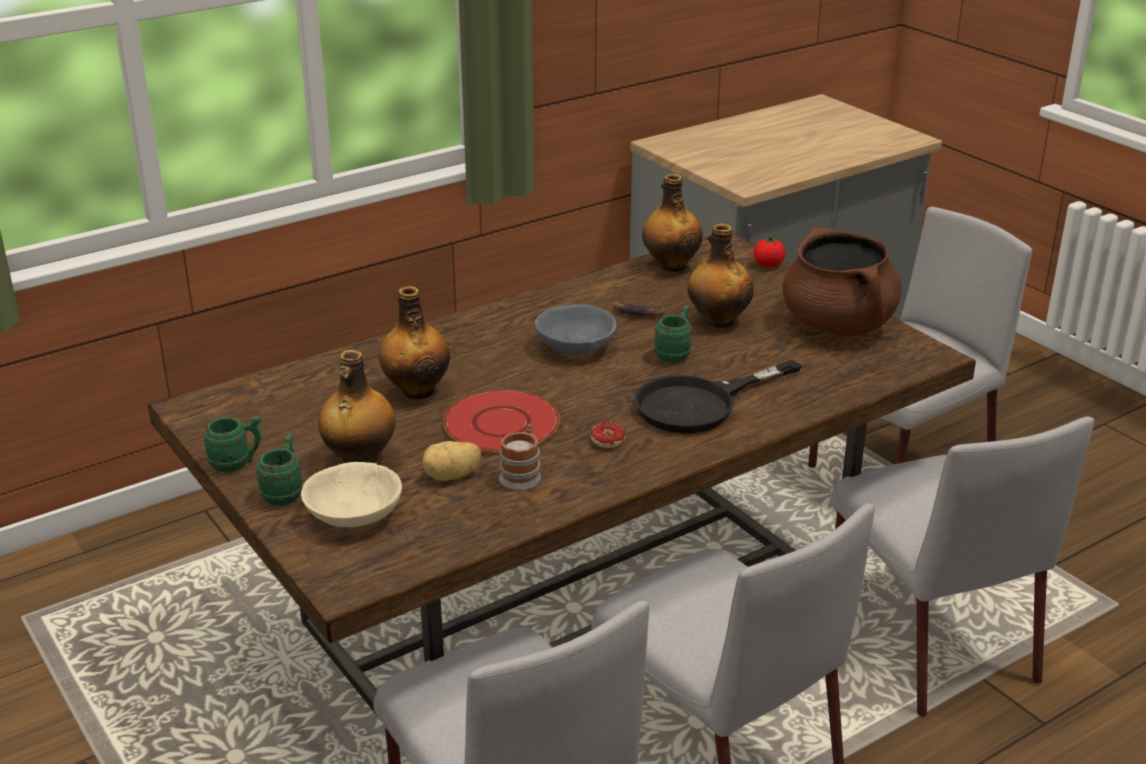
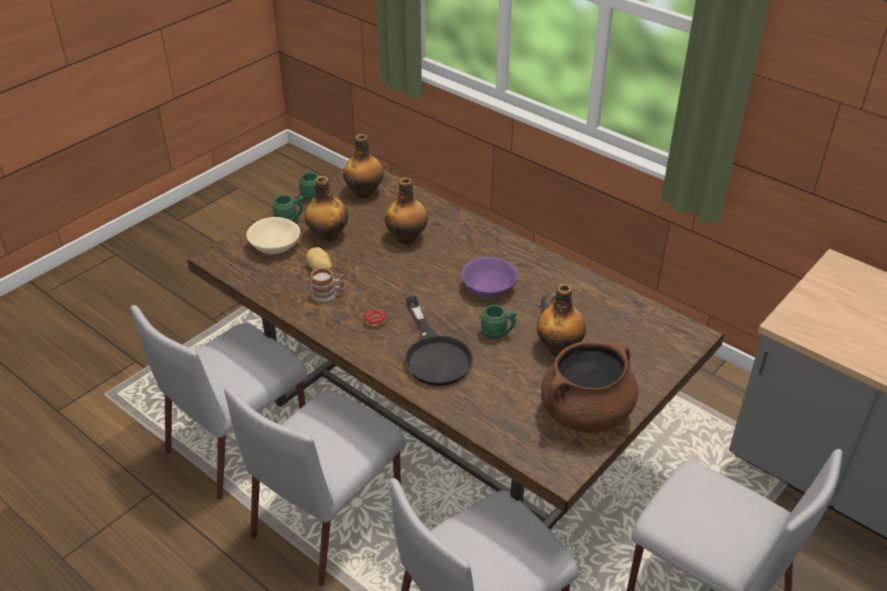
camera: 75 degrees right, 10 degrees up
red plate [443,389,560,453] -> none
grey bowl [535,304,616,355] -> purple bowl [462,257,518,298]
black frying pan [634,359,802,433] -> black frying pan turned 150 degrees counterclockwise [404,296,473,386]
bottle [642,174,703,272] -> bottle moved to [343,134,383,198]
tomato [754,235,786,267] -> none

